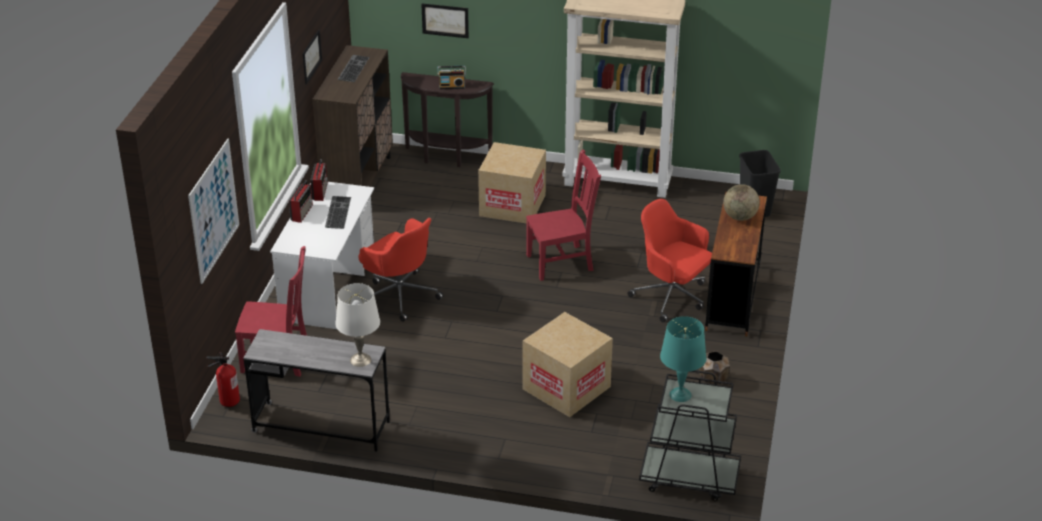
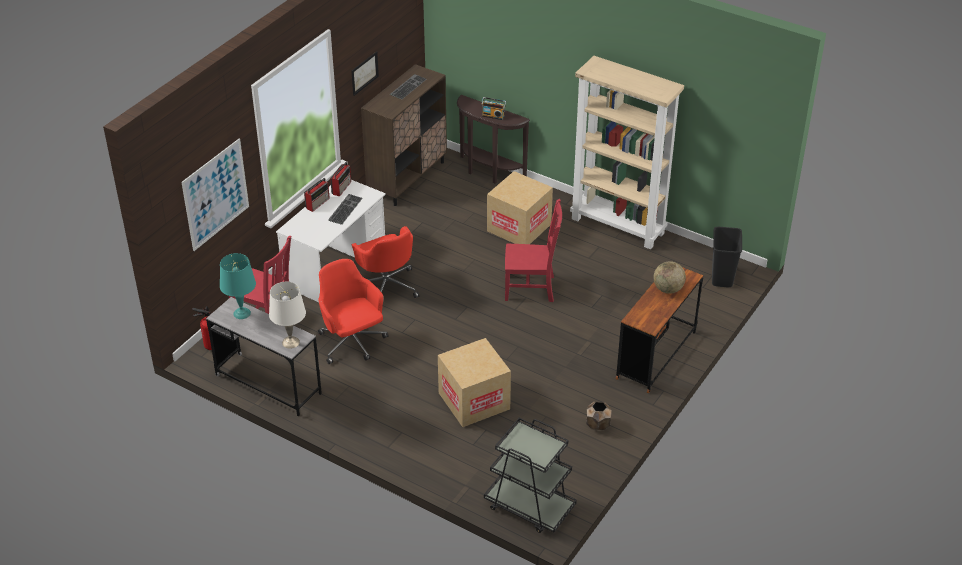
camera: 20 degrees right, 5 degrees up
picture [421,3,469,38] -> none
red office chair [627,199,712,322] -> red office chair moved to [318,259,389,364]
turquoise table lamp [660,316,706,402] -> turquoise table lamp moved to [220,253,256,319]

